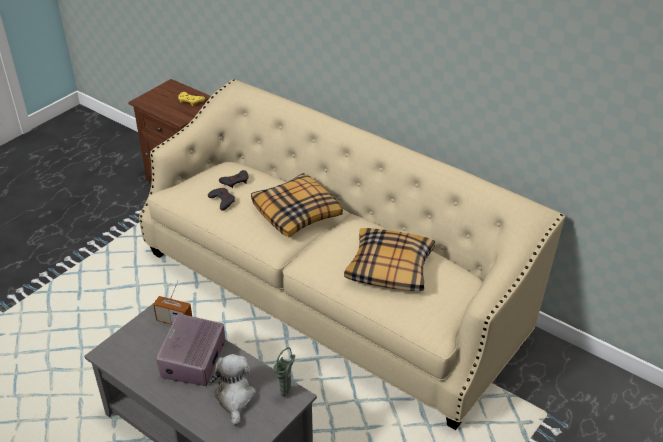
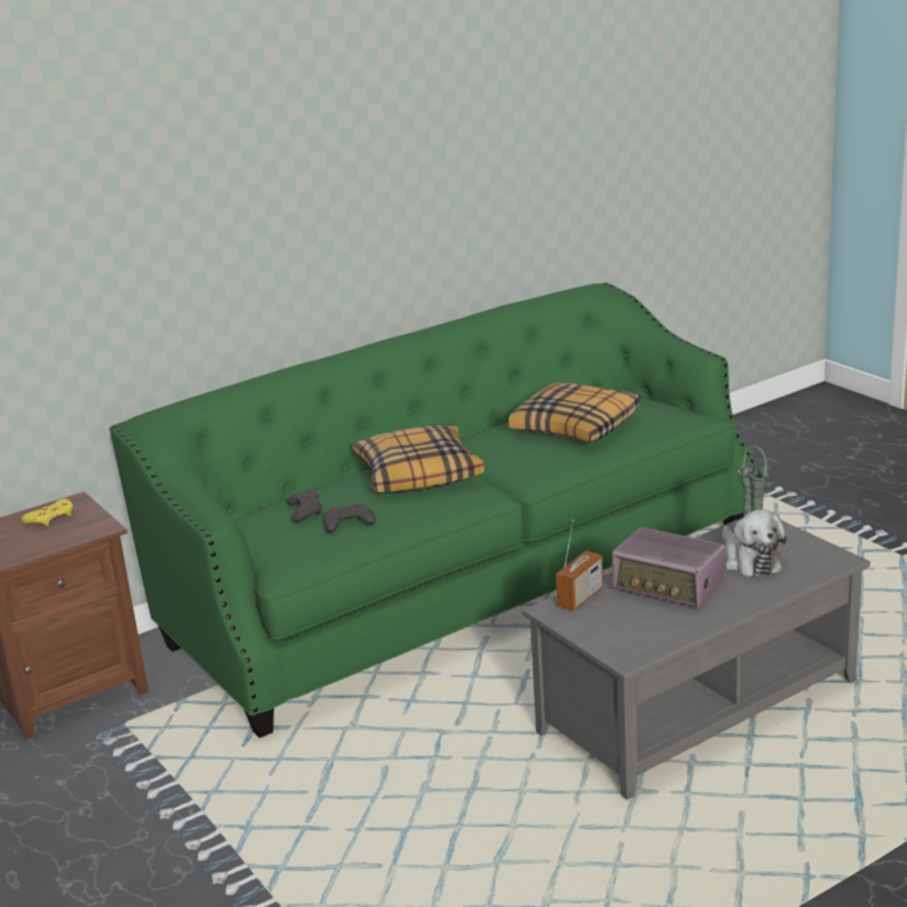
camera: 70 degrees left, 15 degrees down
beige sofa [139,79,565,430] -> green sofa [110,282,756,738]
plush toy [210,354,256,426] -> plush toy turned 120 degrees counterclockwise [722,510,786,577]

